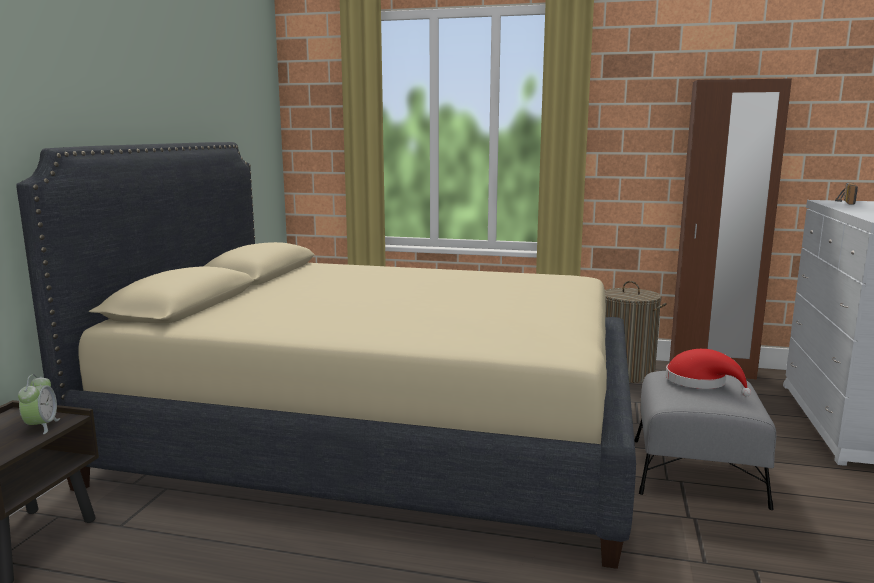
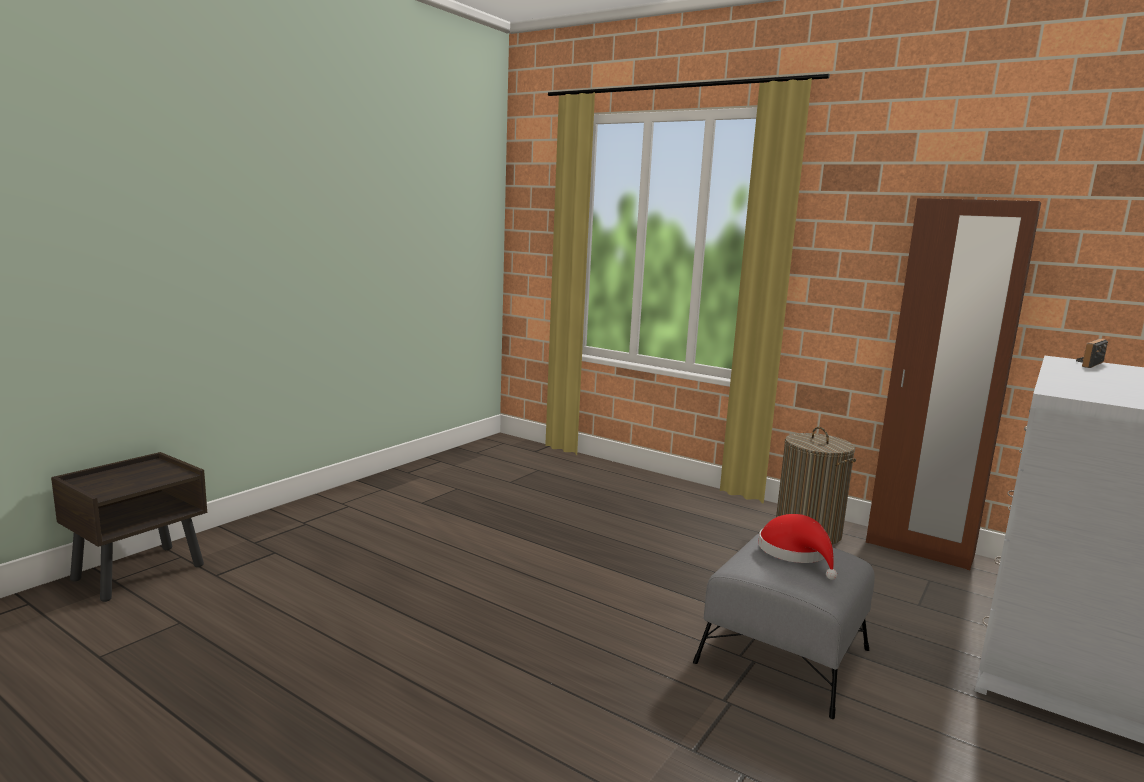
camera: 20 degrees right, 0 degrees up
beige bed [16,142,636,569] -> none
alarm clock [18,374,60,434] -> none

